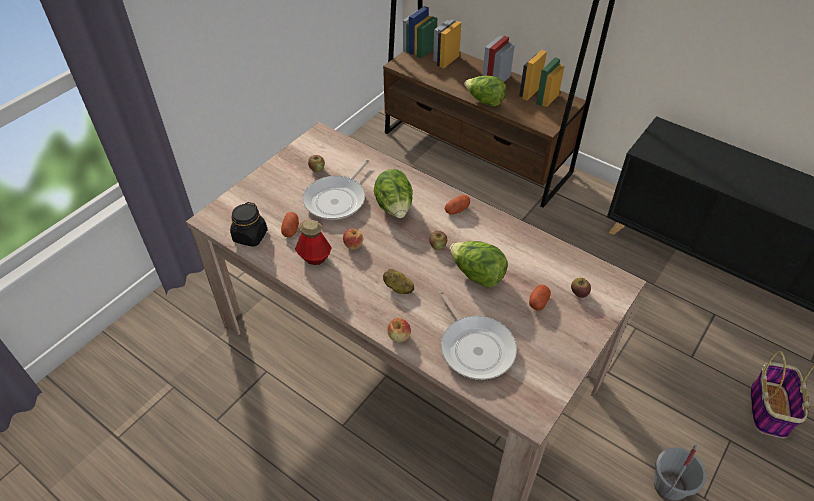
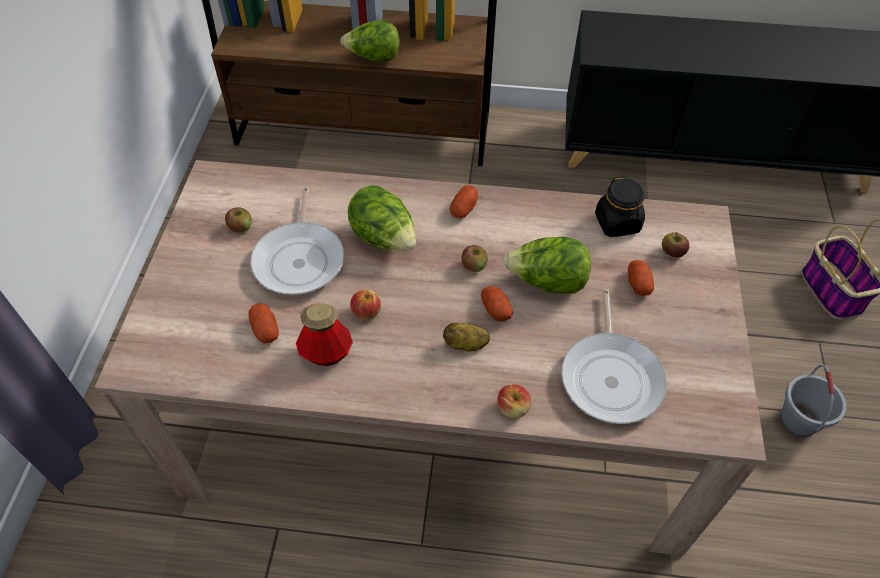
camera: 30 degrees left, 5 degrees up
black jar [230,202,268,247] -> black jar moved to [595,176,645,237]
frying pan [439,291,517,380] -> frying pan turned 60 degrees clockwise [561,289,667,424]
none -> potato [481,286,513,322]

